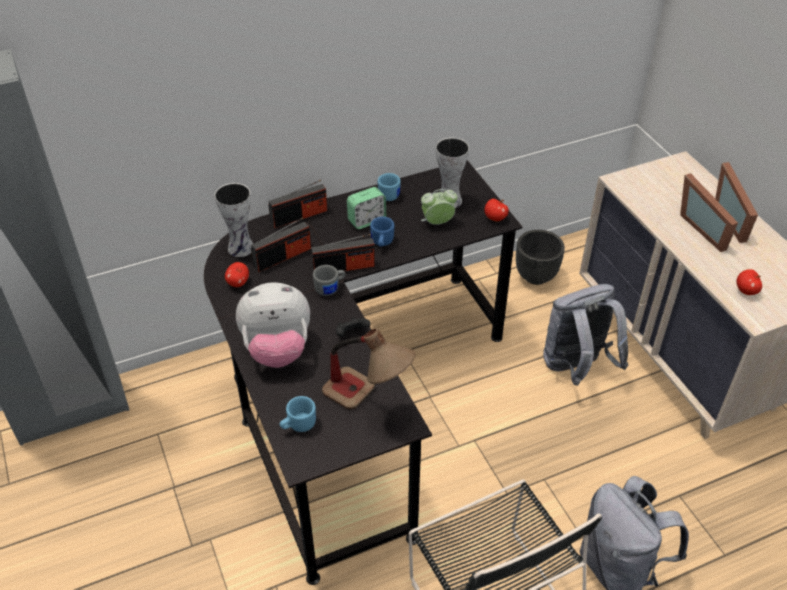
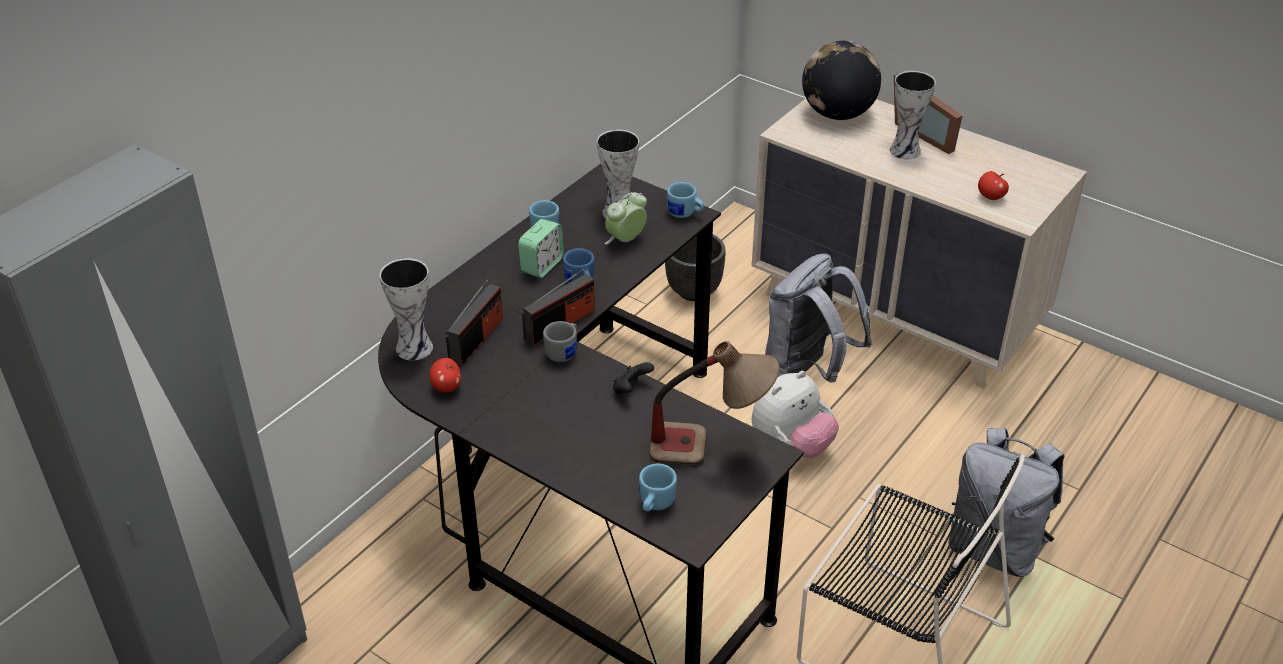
camera: 30 degrees left, 5 degrees down
plush toy [236,282,310,368] -> plush toy moved to [752,371,839,458]
radio [268,180,327,228] -> none
apple [484,199,509,221] -> blue mug [667,182,704,218]
picture frame [680,173,738,252] -> vase [890,71,936,160]
none -> globe [802,41,881,120]

